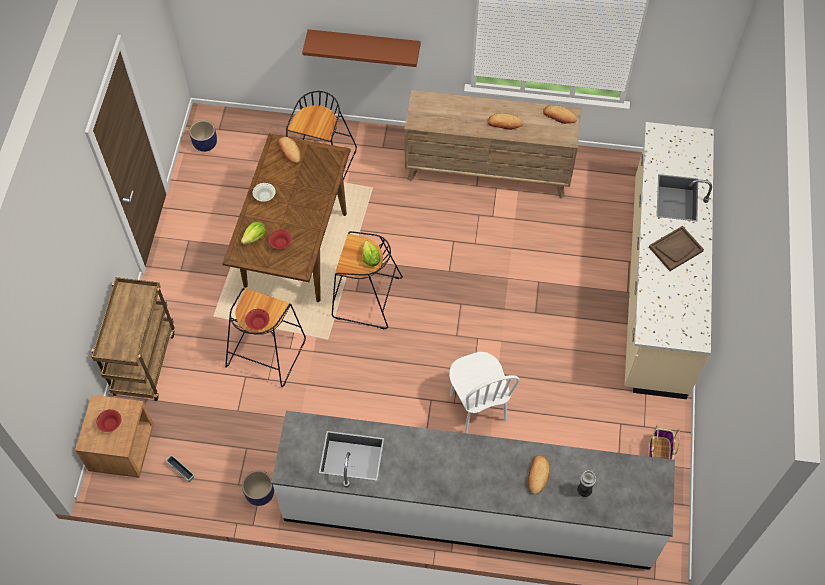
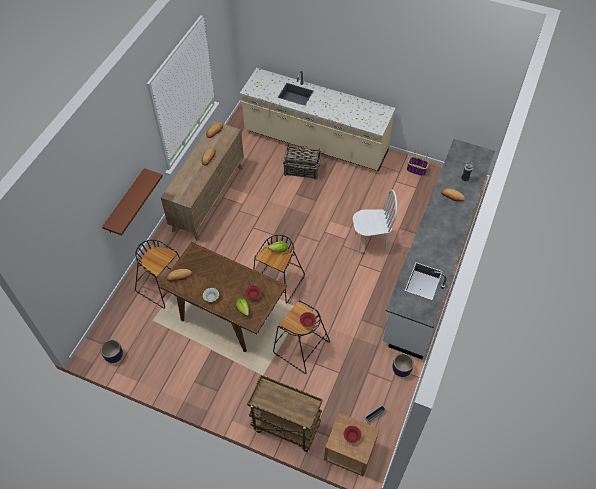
camera: 75 degrees left, 5 degrees down
brown tray [649,226,704,271] -> none
none -> basket [283,144,321,180]

